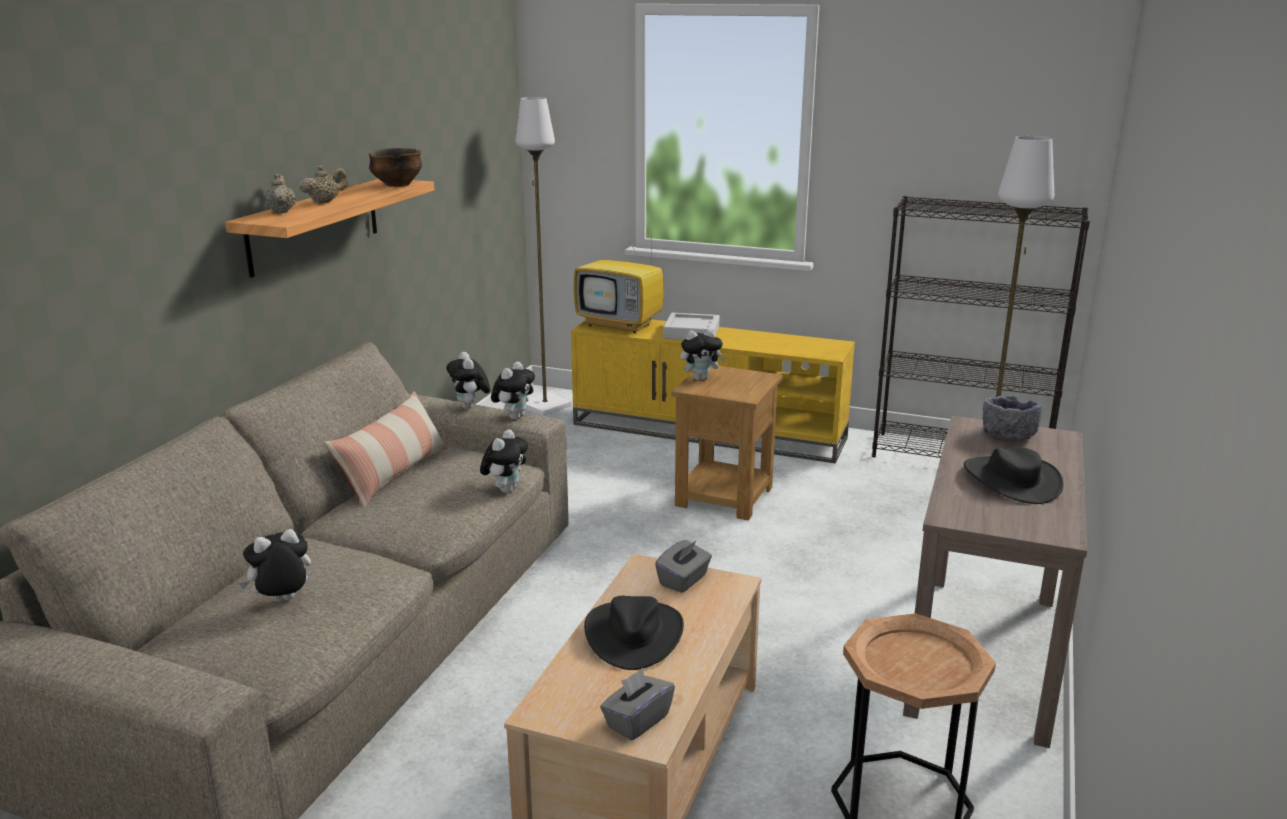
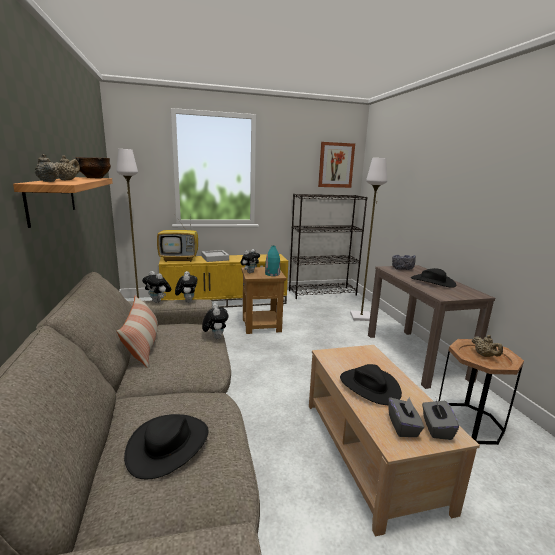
camera: 35 degrees left, 5 degrees down
plush toy [240,529,311,602] -> black hat [124,414,208,479]
grey tissue box [655,540,712,593] -> grey tissue box moved to [388,397,424,437]
none -> turquoise vase [265,246,280,276]
none -> picture [318,142,355,188]
none -> beige teapot [472,335,503,357]

